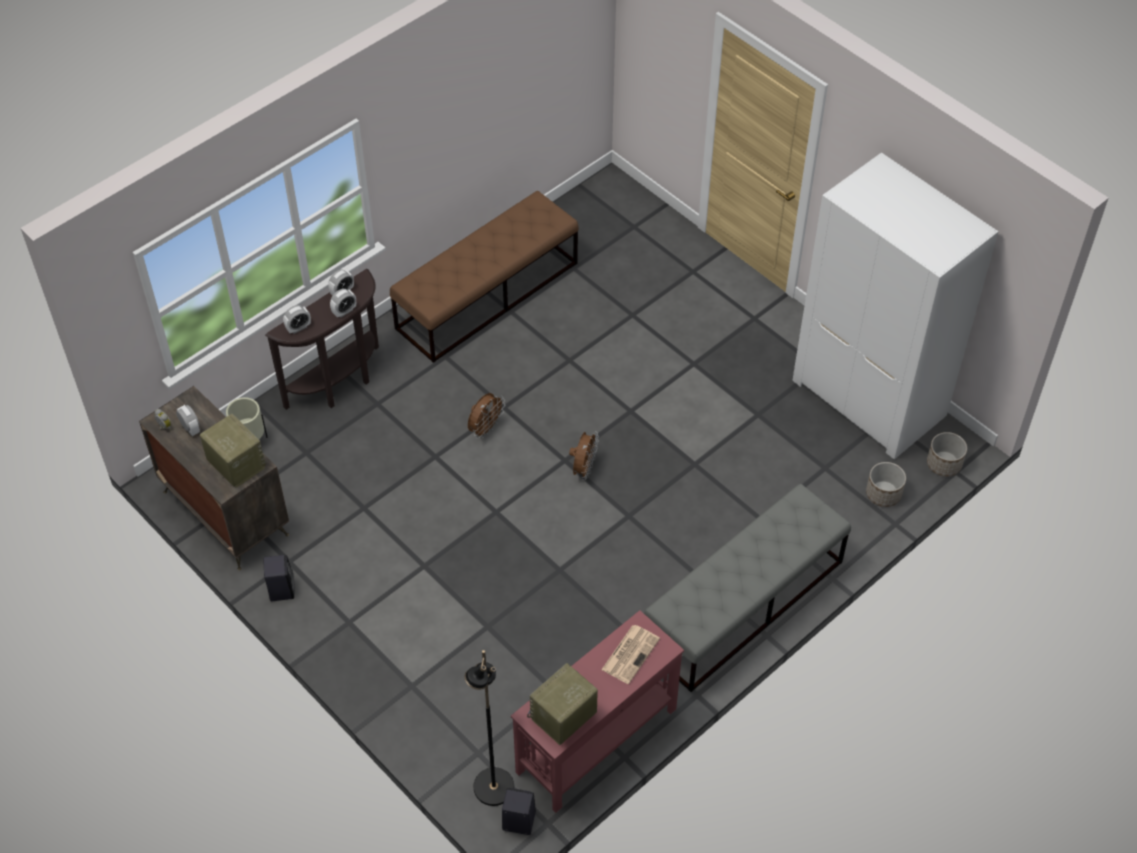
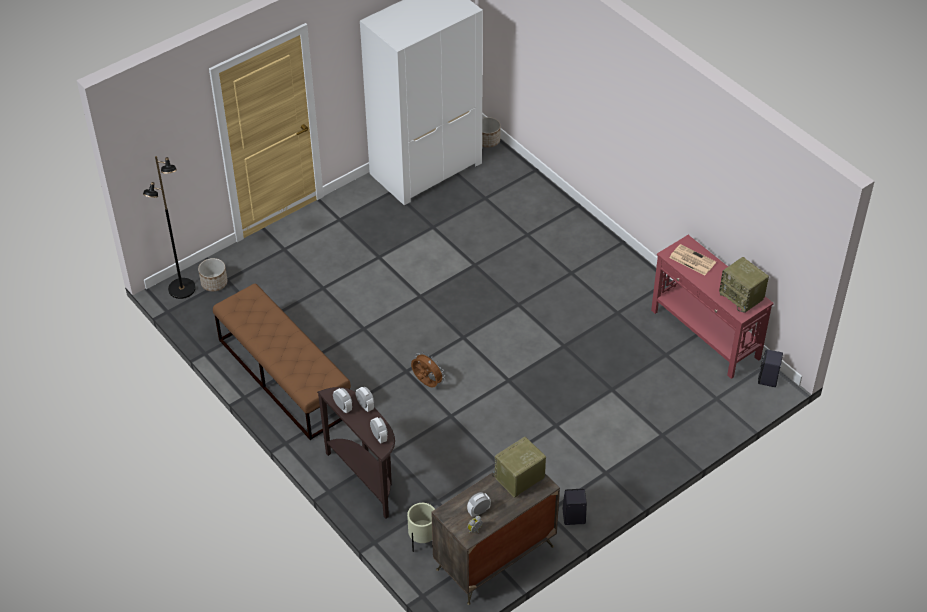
camera: 85 degrees left, 5 degrees down
black floor lamp [465,650,514,806] -> black floor lamp moved to [143,156,196,299]
brown fan [569,432,599,480] -> none
grey bench [644,484,851,692] -> none
planter [866,462,906,507] -> planter moved to [198,258,228,292]

